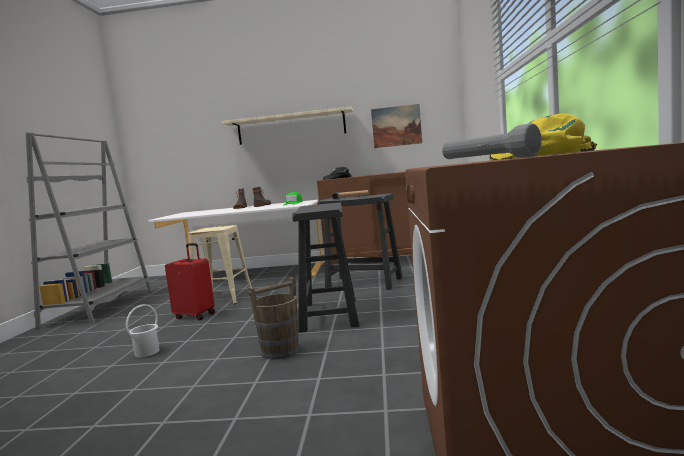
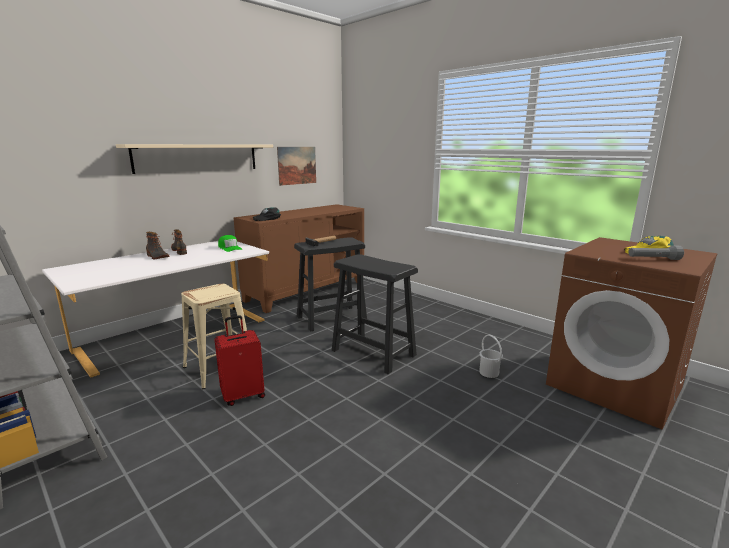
camera: 50 degrees left, 10 degrees up
white bucket [126,304,160,358] -> white bucket moved to [479,335,503,378]
brown bucket [248,277,299,360] -> none

